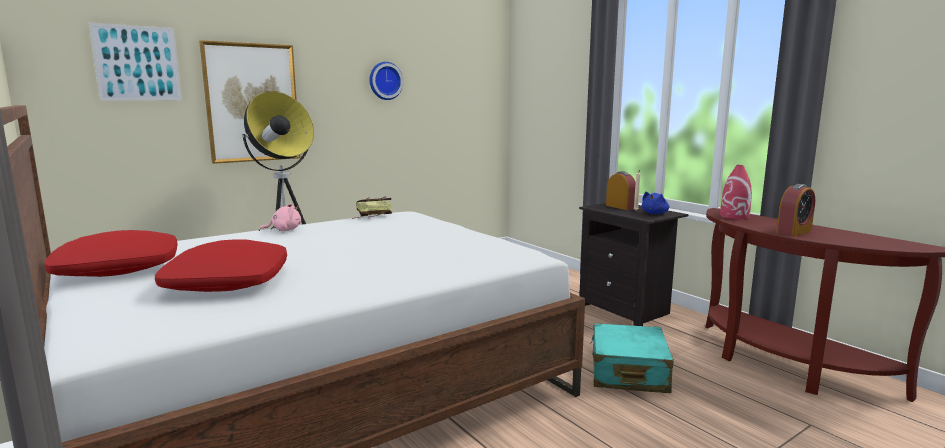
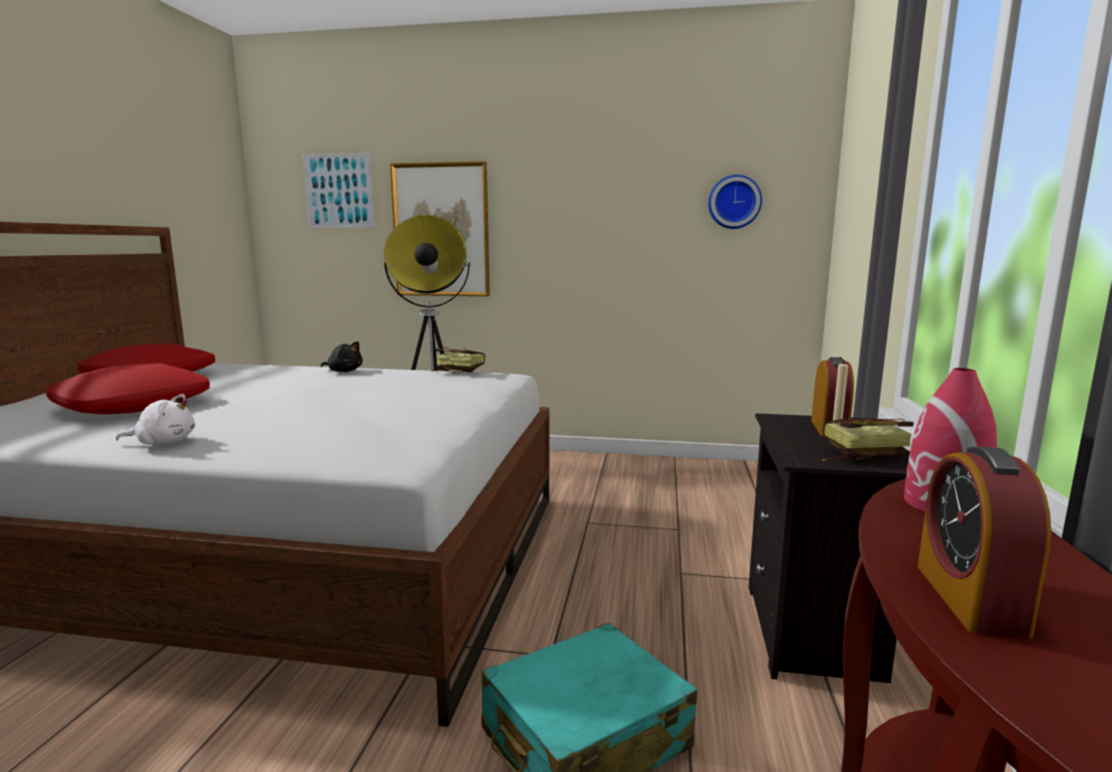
camera: 45 degrees right, 0 degrees up
pink plush toy [259,203,301,231] -> black plush toy [321,341,363,372]
wall clock [370,62,403,100] -> wall clock moved to [708,175,762,229]
blue plush toy [642,191,669,214] -> book [822,418,913,461]
alarm clock [776,184,815,237] -> alarm clock turned 90 degrees clockwise [918,446,1051,638]
none -> white plush toy [116,394,195,445]

